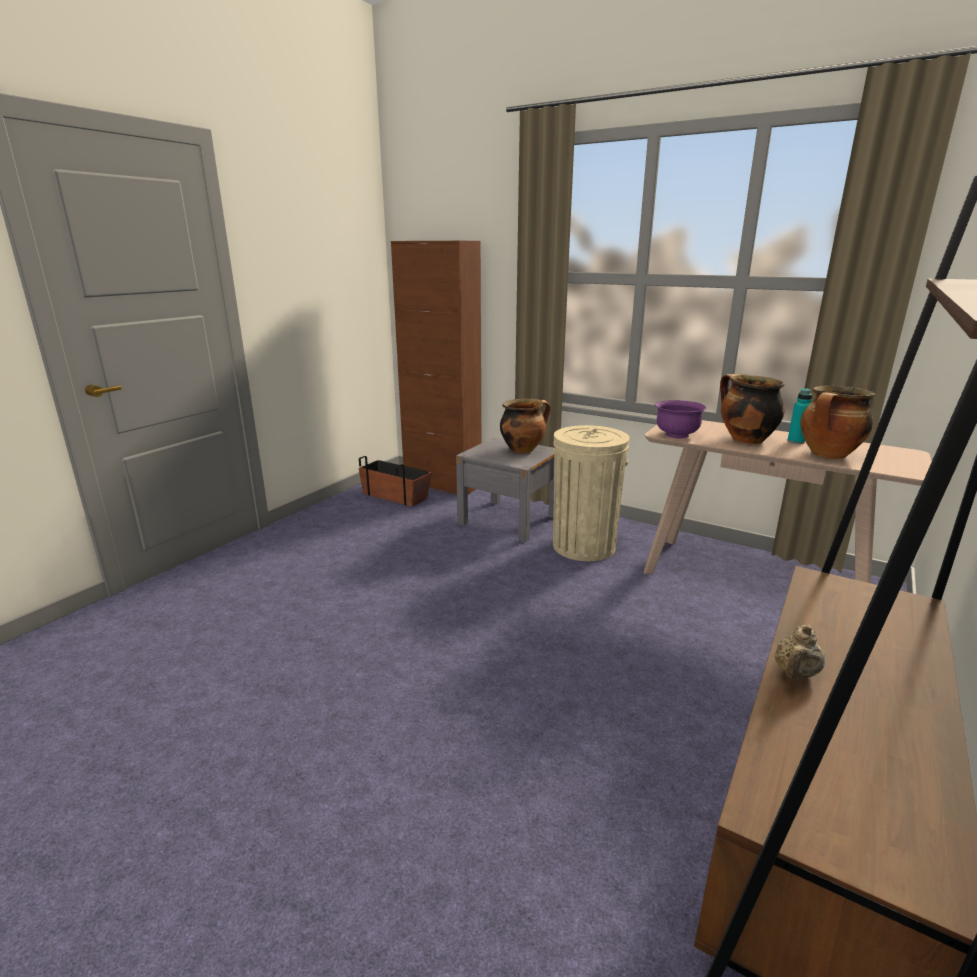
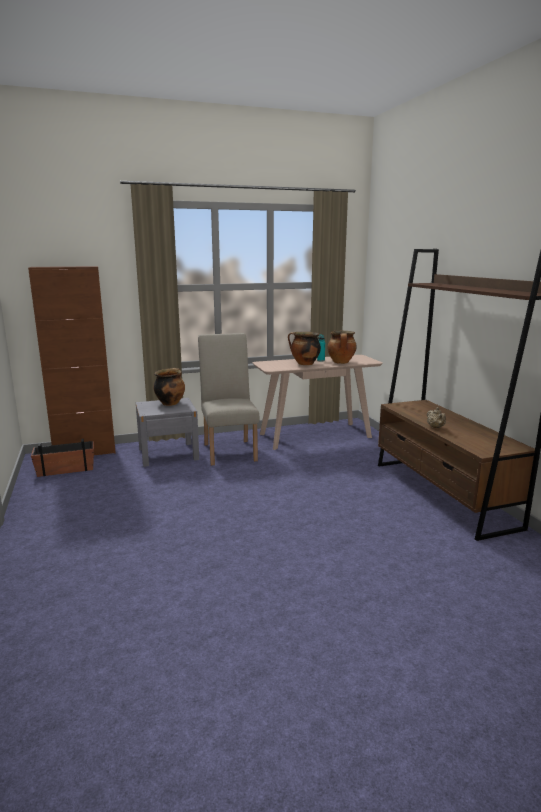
camera: 50 degrees left, 5 degrees down
beige trash can [553,425,630,561] -> beige chair [198,333,259,465]
purple bowl [655,400,706,438] -> none

